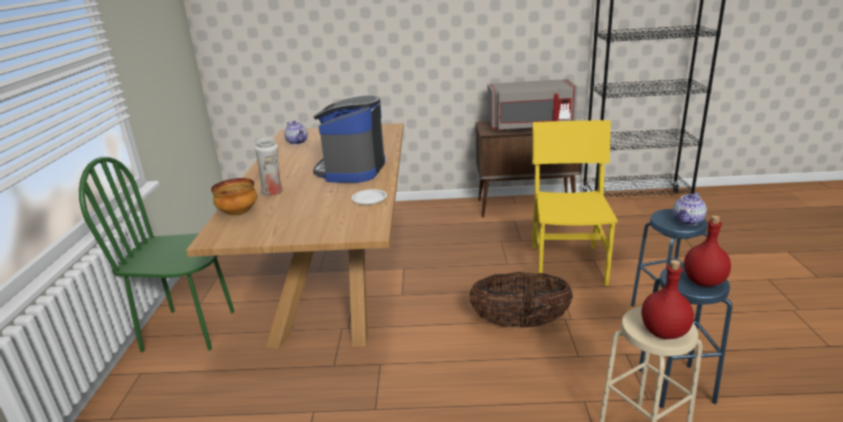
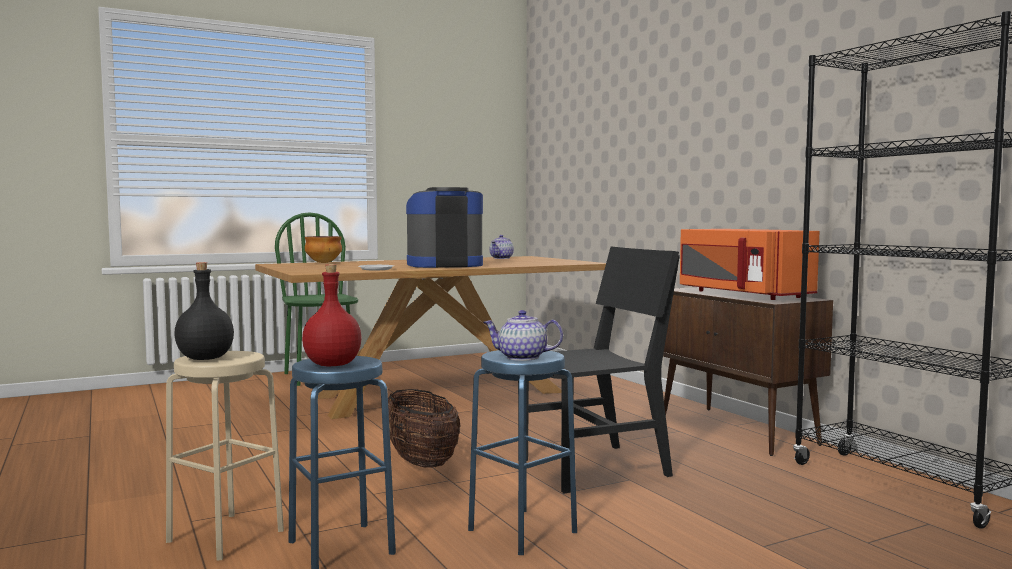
camera: 60 degrees right, 20 degrees down
white vase [255,138,283,196] -> none
grey microwave [488,79,577,131] -> orange microwave [680,229,820,300]
yellow chair [532,120,618,286] -> black chair [518,247,680,494]
red bottle [642,260,694,339] -> black bottle [174,262,234,360]

